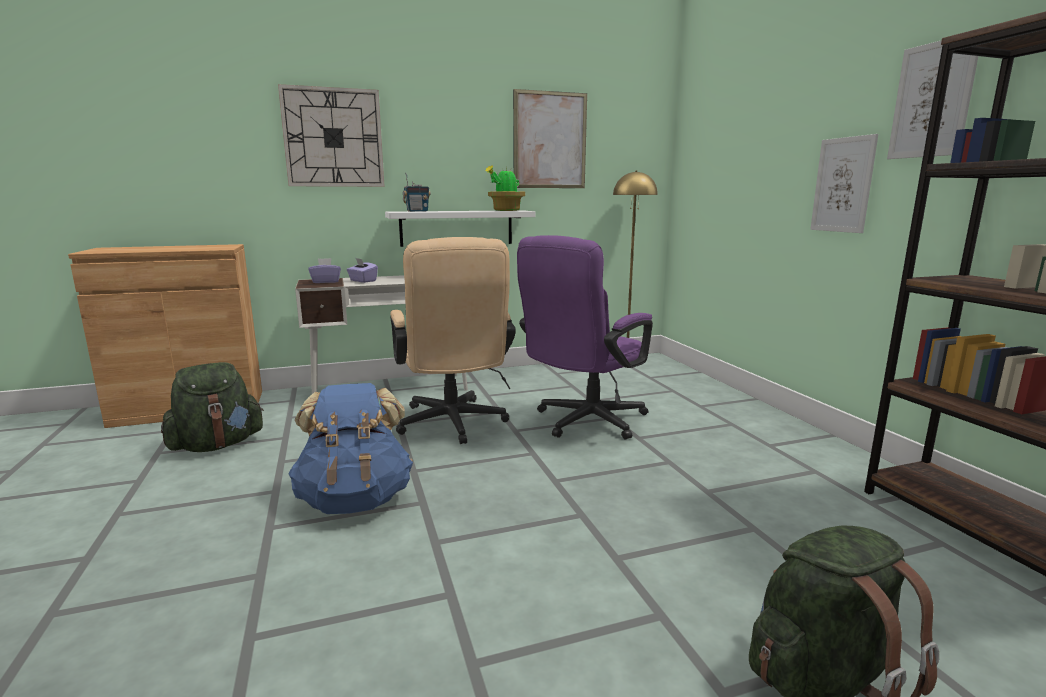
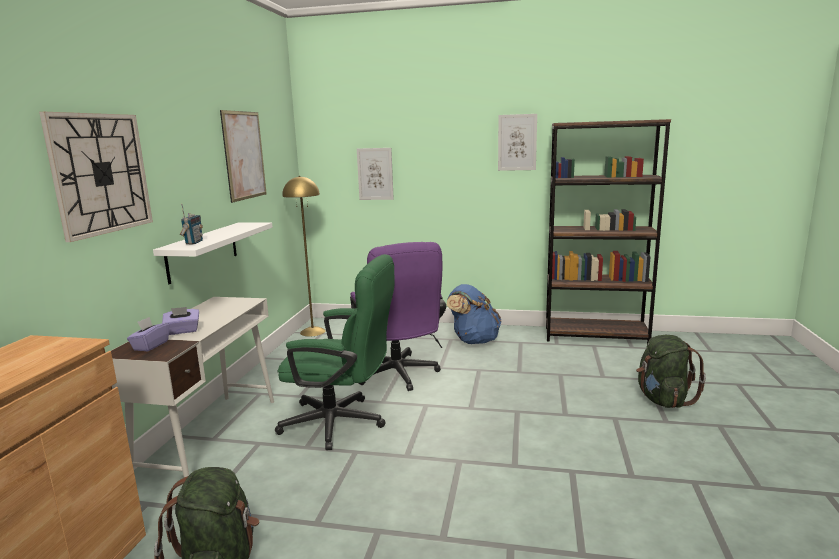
camera: 60 degrees left, 0 degrees up
blue backpack [288,383,413,514] -> blue backpack moved to [447,284,501,344]
beige office chair [390,237,516,444] -> green office chair [275,254,394,450]
potted plant [485,165,525,211] -> none
picture [810,134,878,233] -> picture moved to [357,148,394,200]

